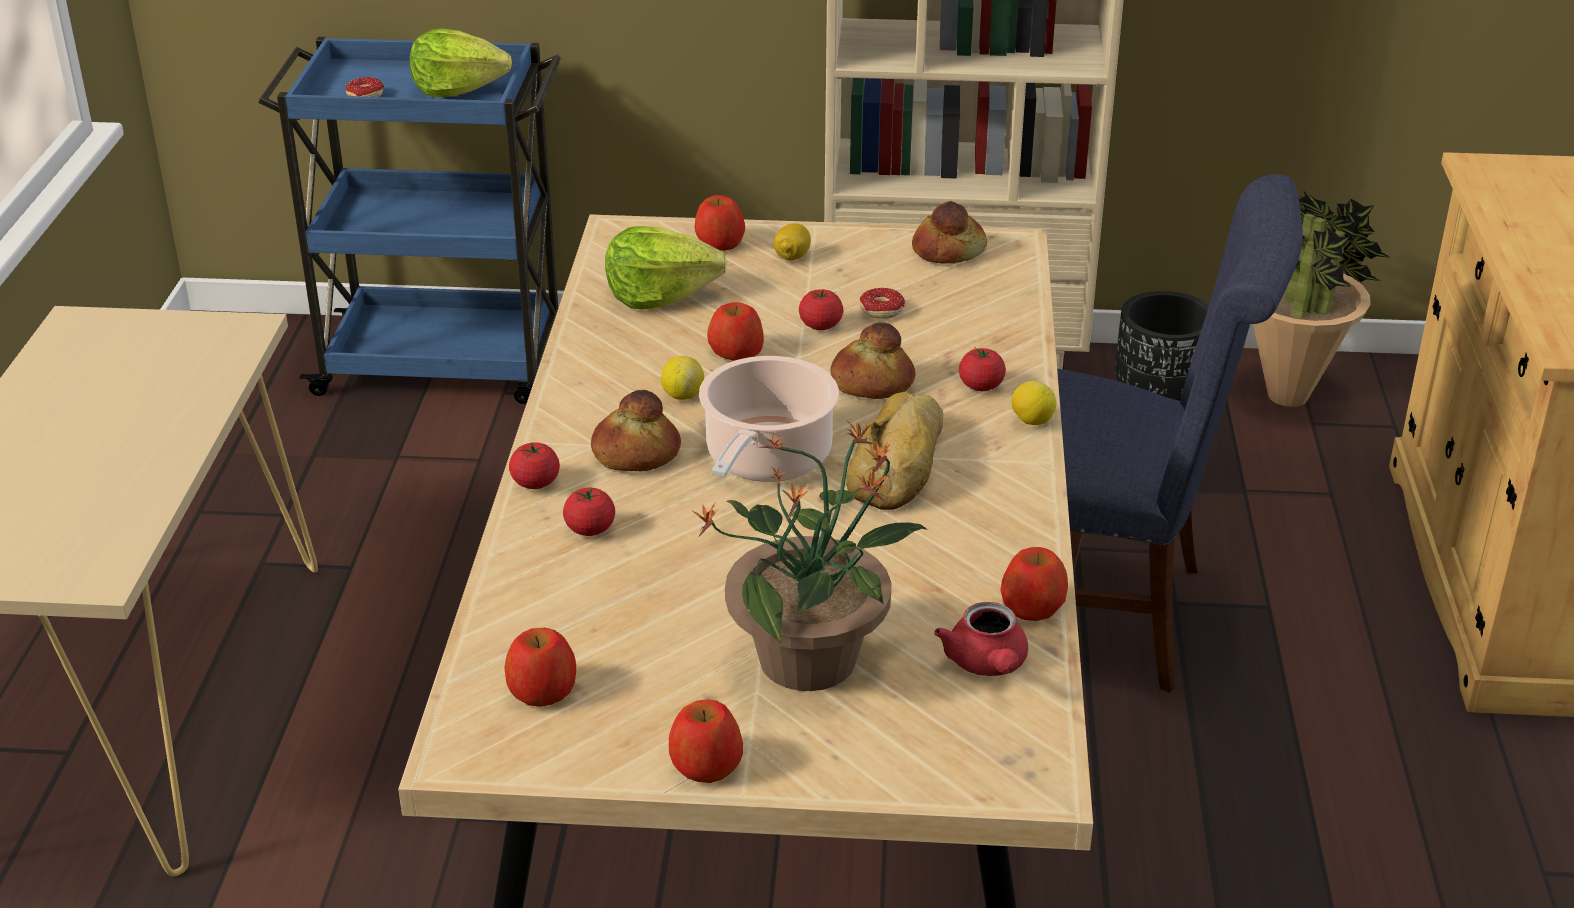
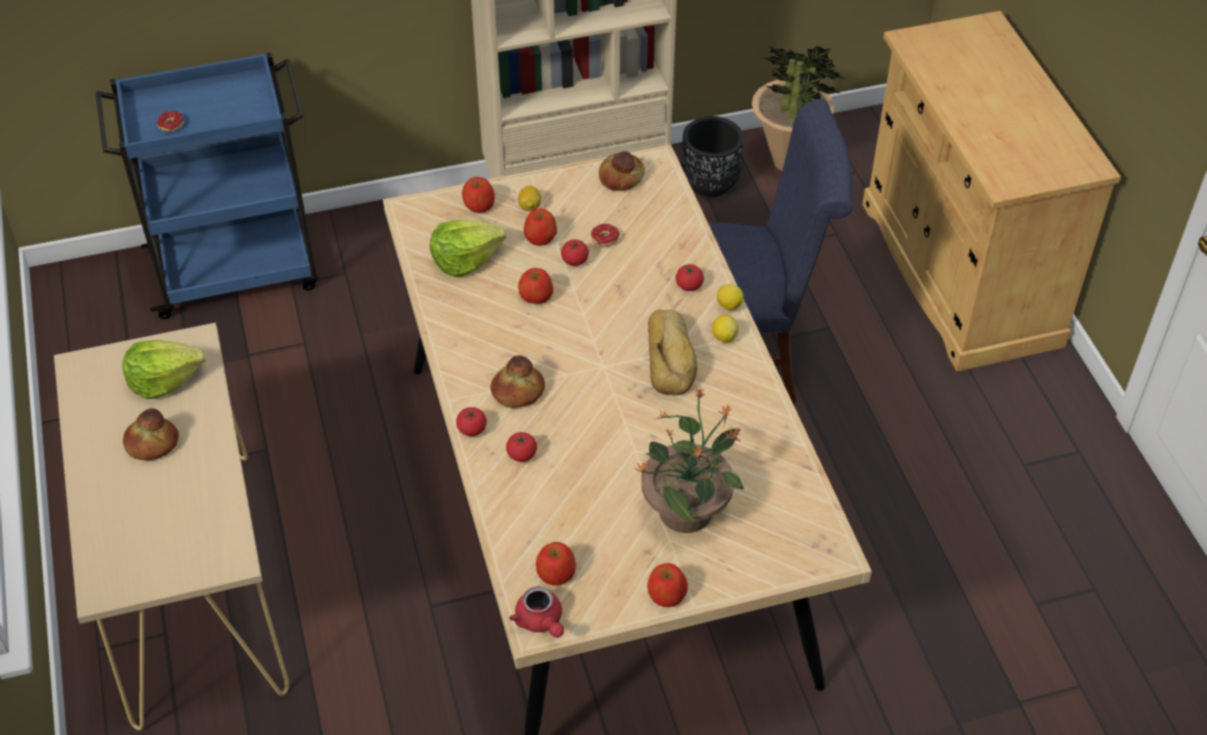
camera: 20 degrees left, 15 degrees up
lettuce [410,29,512,98] -> lettuce moved to [122,340,205,399]
lemon [661,356,704,400] -> lemon moved to [712,315,739,342]
cooking pot [699,356,839,482] -> none
bread [831,322,916,399] -> bread moved to [123,408,179,460]
red teapot [934,602,1028,676] -> red teapot moved to [509,586,564,638]
apple [1001,547,1068,621] -> apple moved to [524,208,557,246]

